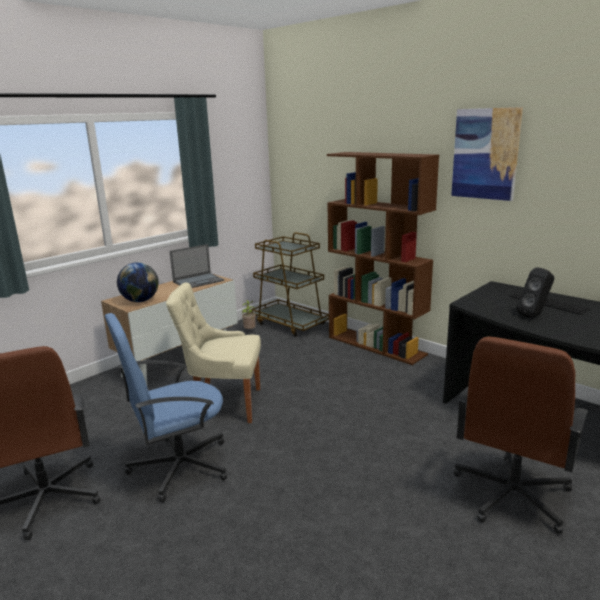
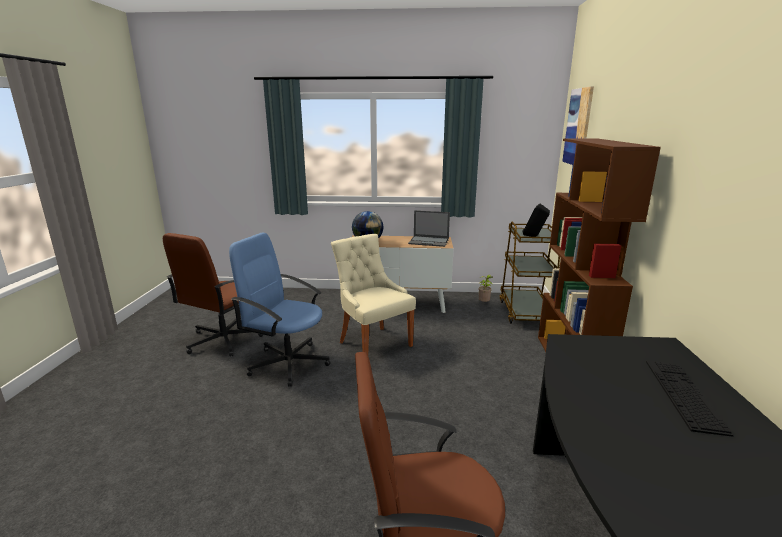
camera: 50 degrees right, 0 degrees up
picture [451,107,523,201] -> picture moved to [562,86,594,165]
black speaker [516,267,554,318] -> black speaker moved to [522,203,550,237]

